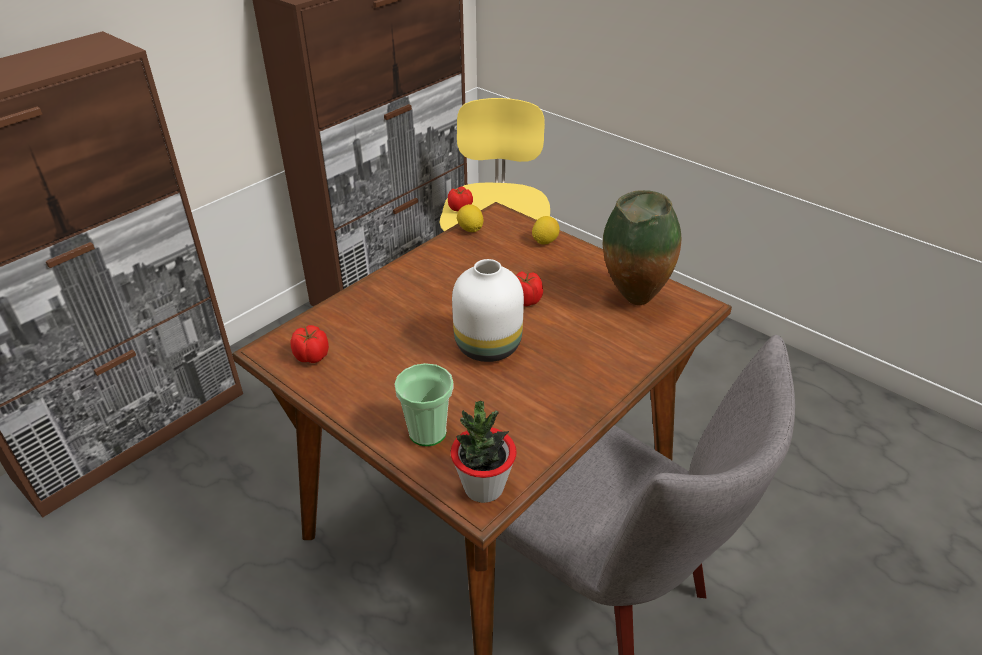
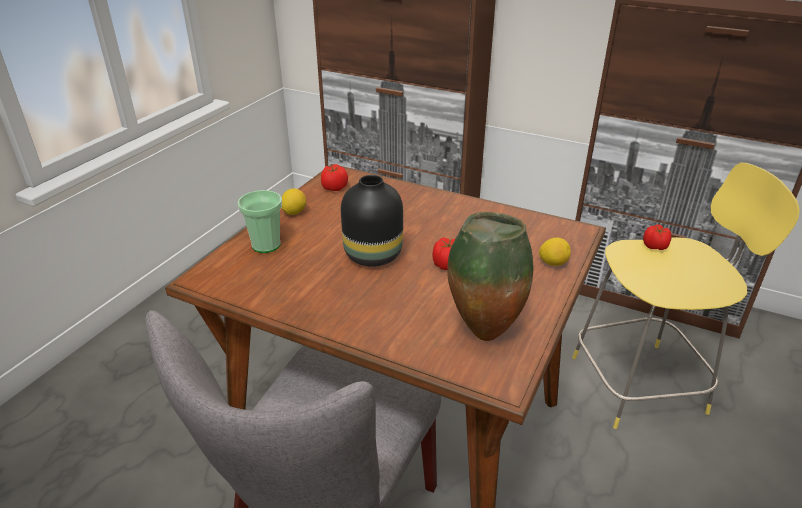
camera: 75 degrees right, 5 degrees down
potted plant [451,401,517,503] -> none
white vase [452,259,524,362] -> black vase [341,175,403,267]
lemon [457,204,483,232] -> lemon moved to [281,188,306,215]

